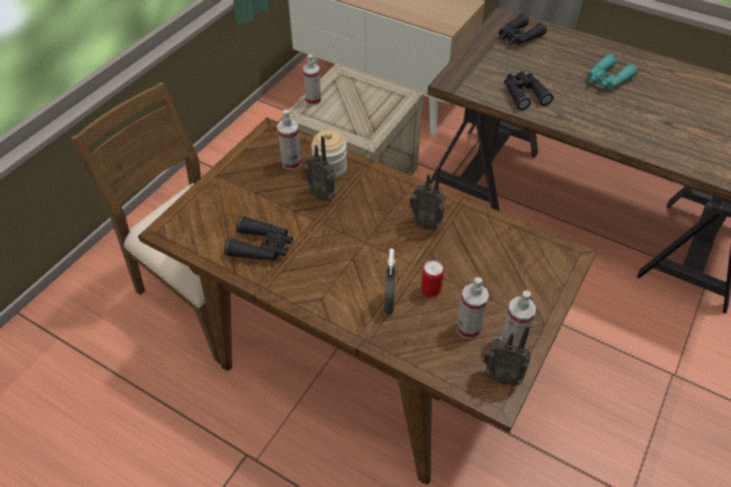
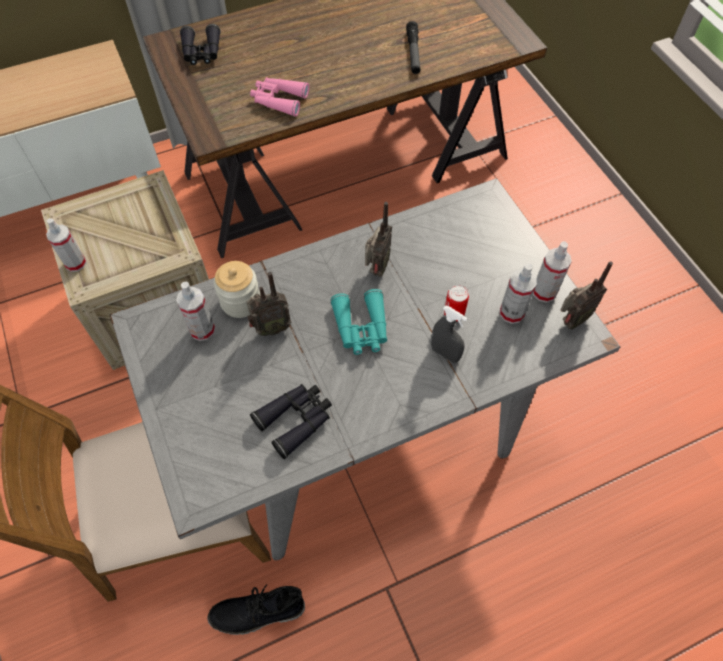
camera: 55 degrees left, 10 degrees up
brown dining table [138,118,597,484] -> grey dining table [109,178,620,560]
radio [409,165,445,230] -> radio turned 45 degrees counterclockwise [365,202,392,277]
black binoculars [504,71,554,110] -> pink binoculars [250,77,309,117]
turquoise binoculars [587,54,638,89] -> turquoise binoculars moved to [330,289,387,355]
none -> black boot [207,584,305,635]
none -> flashlight [406,21,420,74]

